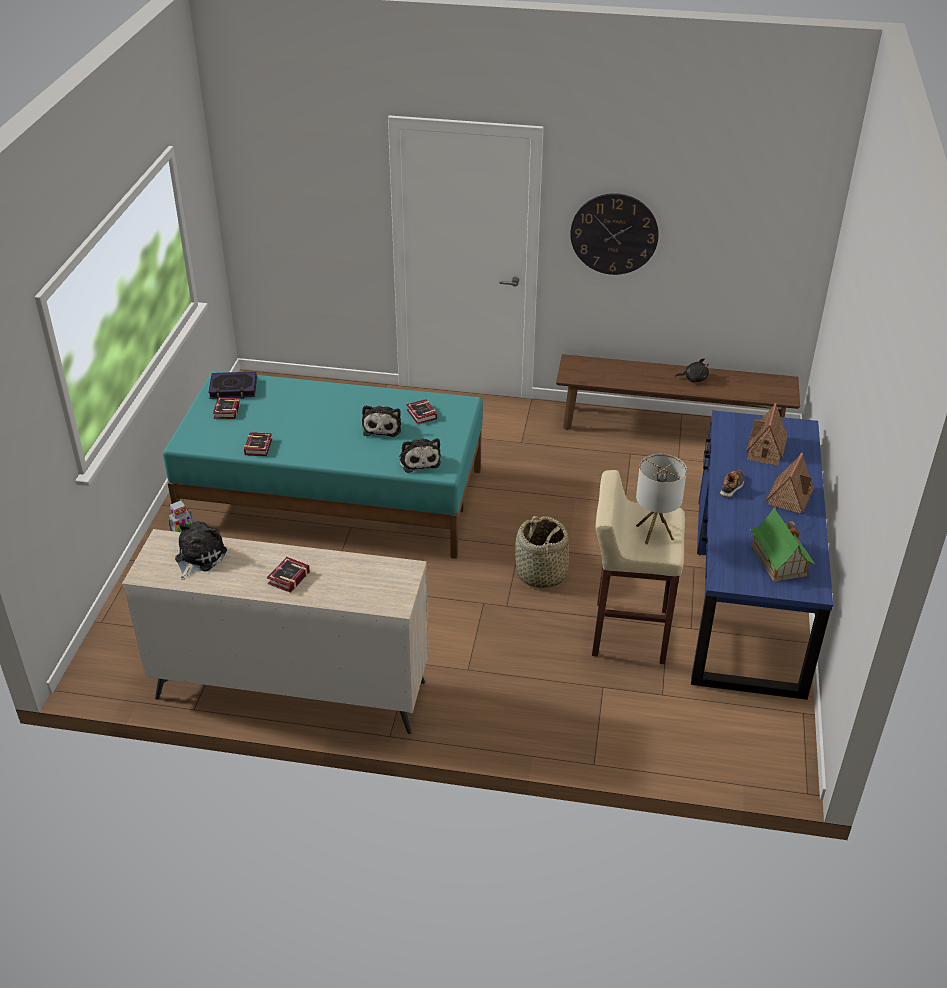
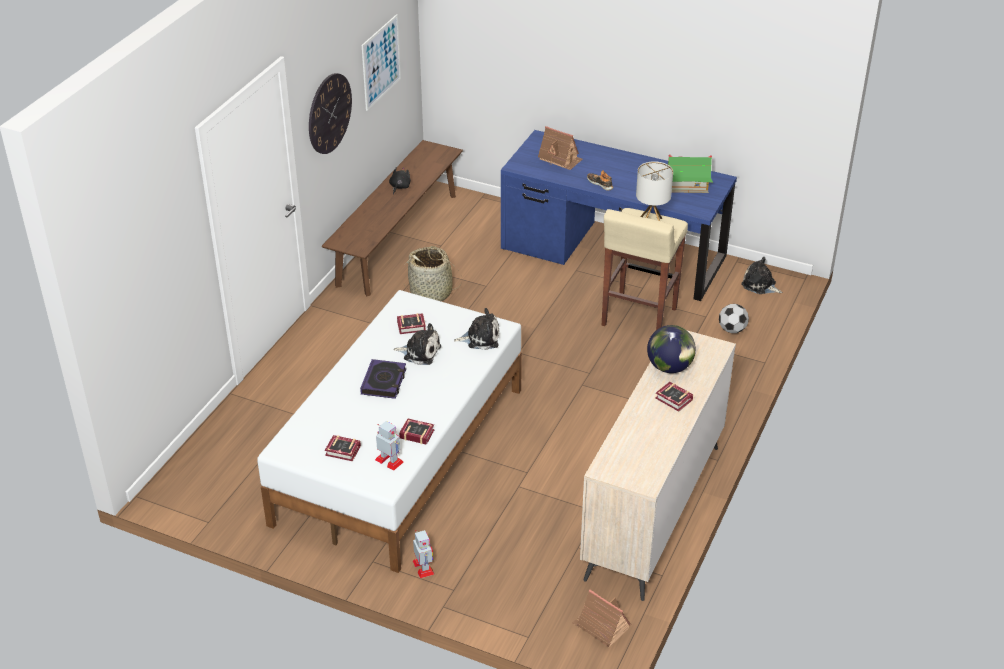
camera: 75 degrees left, 0 degrees up
turquoise bed [163,371,483,559] -> white bed [257,290,522,573]
plush toy [175,521,227,580] -> plush toy moved to [741,257,782,294]
book [208,371,257,399] -> book moved to [360,359,406,399]
basket [515,516,569,589] -> basket moved to [404,246,462,301]
toy house [766,453,814,514] -> toy house moved to [572,590,631,647]
none -> picture [362,14,401,111]
none -> toy robot [375,421,404,470]
none -> globe [647,325,696,373]
none -> football [719,304,749,333]

